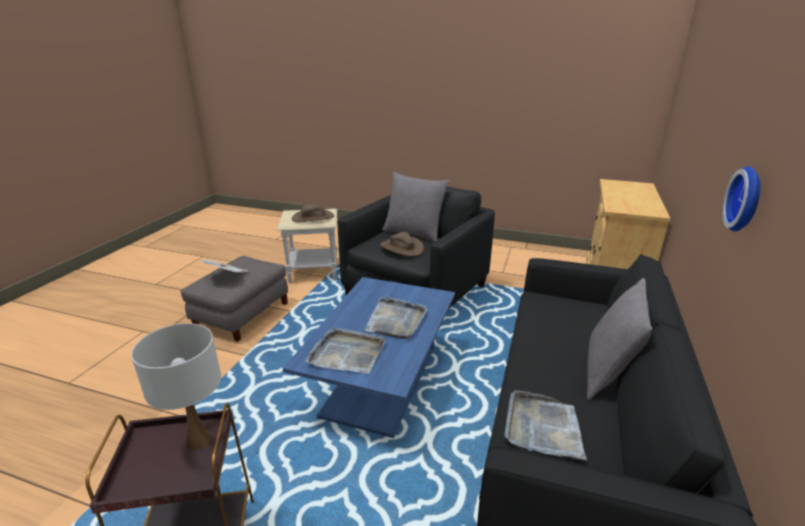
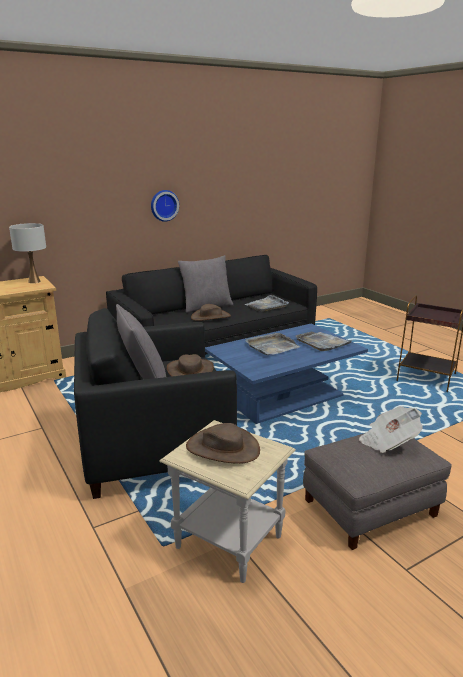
camera: 140 degrees left, 5 degrees down
white table lamp [131,323,221,450] -> white table lamp moved to [9,223,46,283]
none -> brown hat [191,304,231,321]

